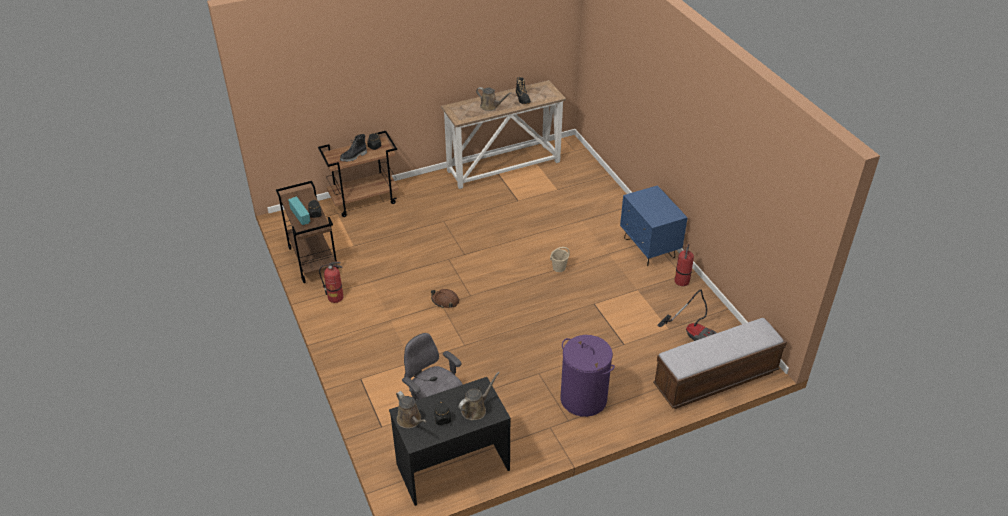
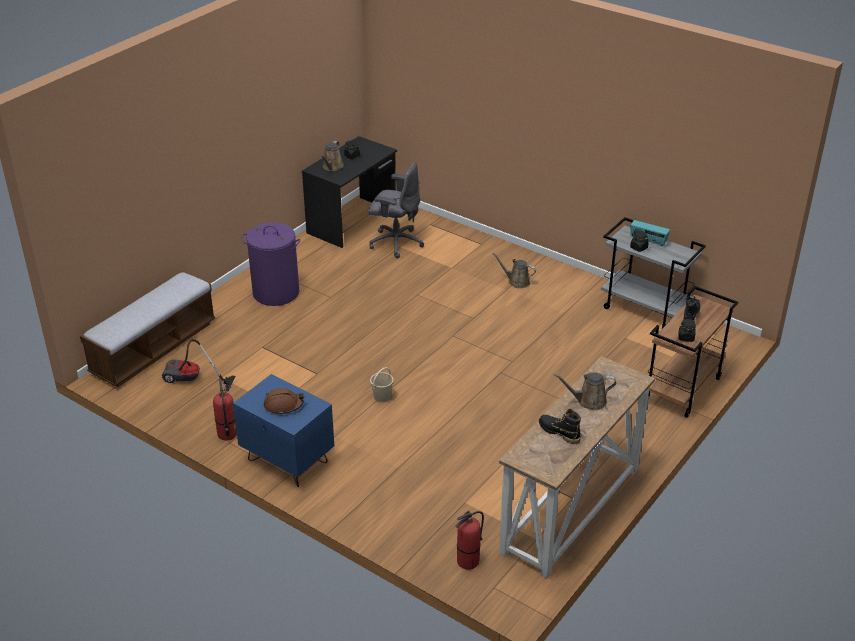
camera: 150 degrees right, 5 degrees down
brown cart [276,181,339,283] -> grey cart [601,217,706,329]
fire extinguisher [319,262,343,303] -> fire extinguisher moved to [455,511,484,570]
brown watering can [396,391,426,428] -> brown watering can moved to [492,252,536,288]
brown hard hat [431,289,459,308] -> brown hard hat moved to [264,388,304,415]

